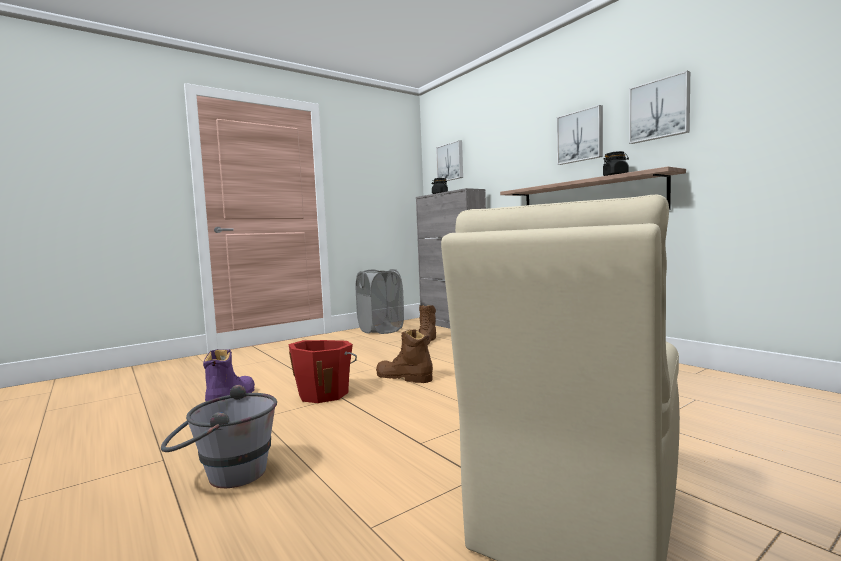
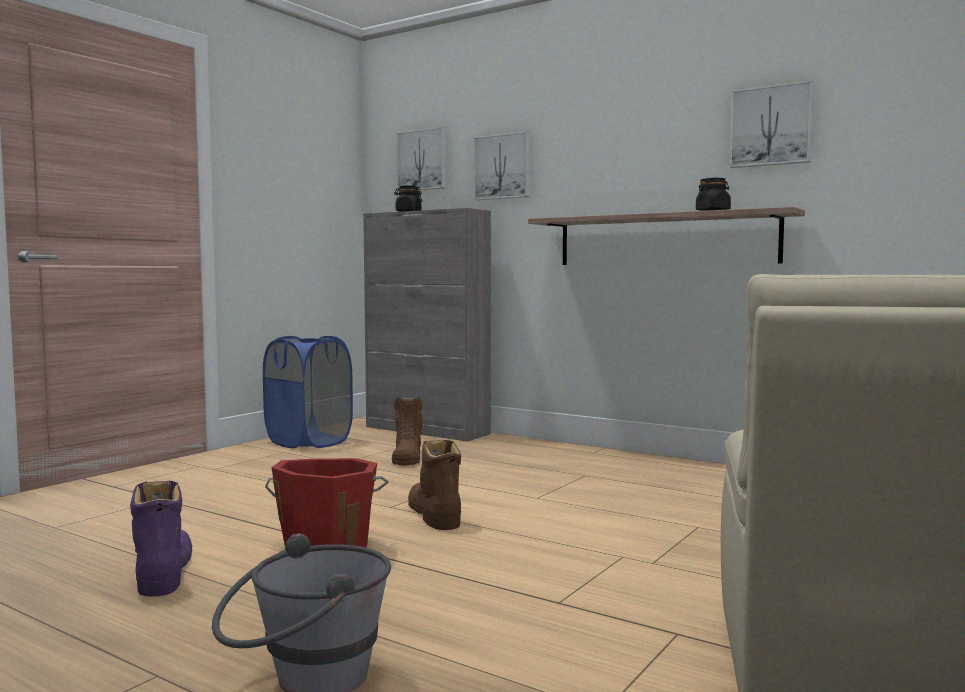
camera: 20 degrees left, 0 degrees up
grey laundry basket [356,269,404,334] -> blue laundry basket [263,336,353,448]
brown boot [376,329,433,383] -> brown boot turned 60 degrees clockwise [408,440,461,530]
picture [557,105,603,165] -> picture moved to [474,131,531,200]

